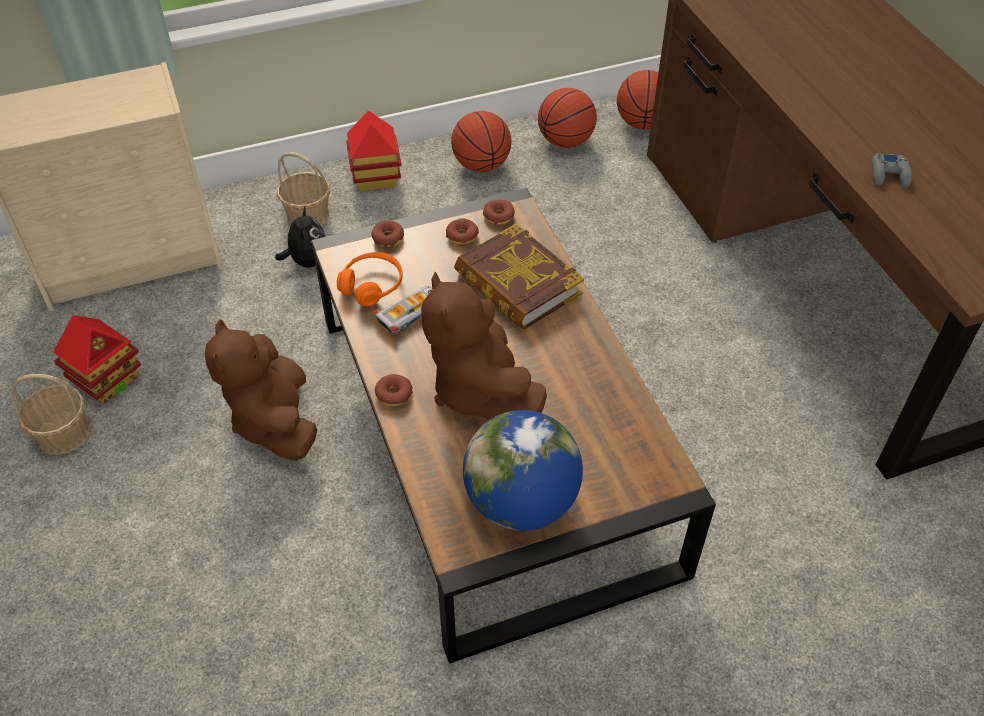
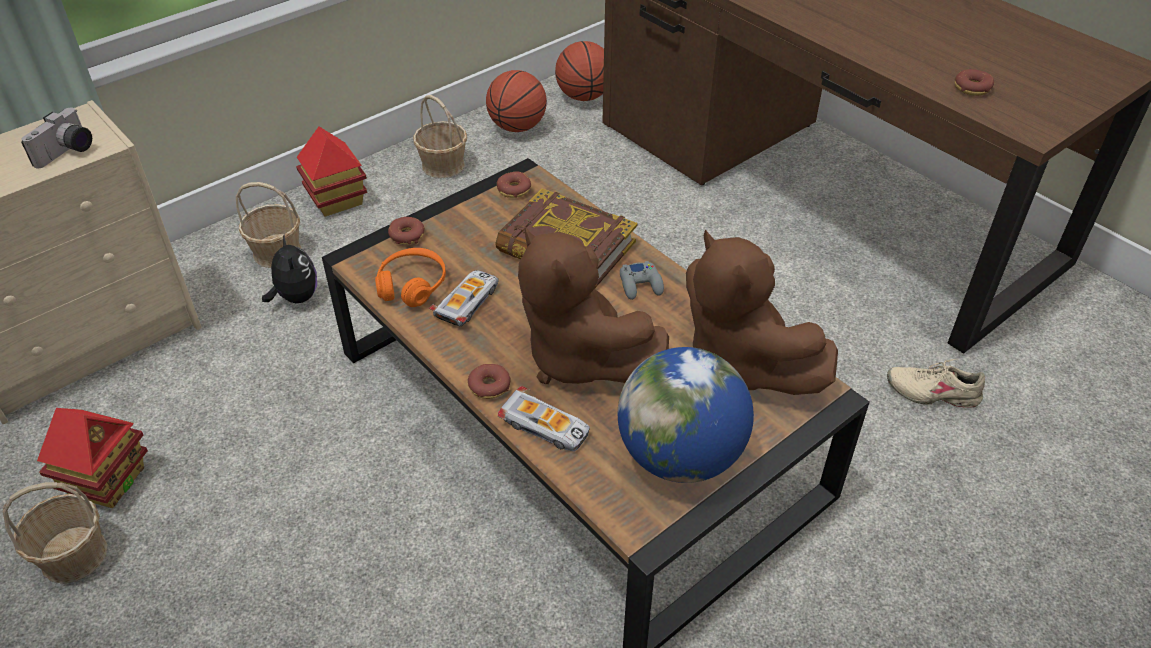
camera: 20 degrees left, 5 degrees down
brown plush toy [205,320,317,461] -> brown plush toy moved to [686,229,838,395]
donut [446,219,479,245] -> donut moved to [954,69,994,96]
basketball [451,111,511,172] -> basket [413,95,467,178]
grey game controller [872,153,912,188] -> grey game controller moved to [620,261,664,300]
none -> camera [21,107,92,168]
none -> toy car [498,386,590,452]
none -> beige shoe [887,359,985,408]

